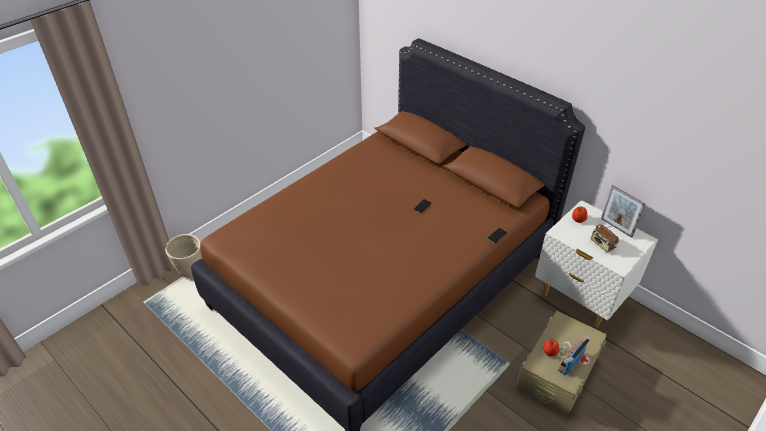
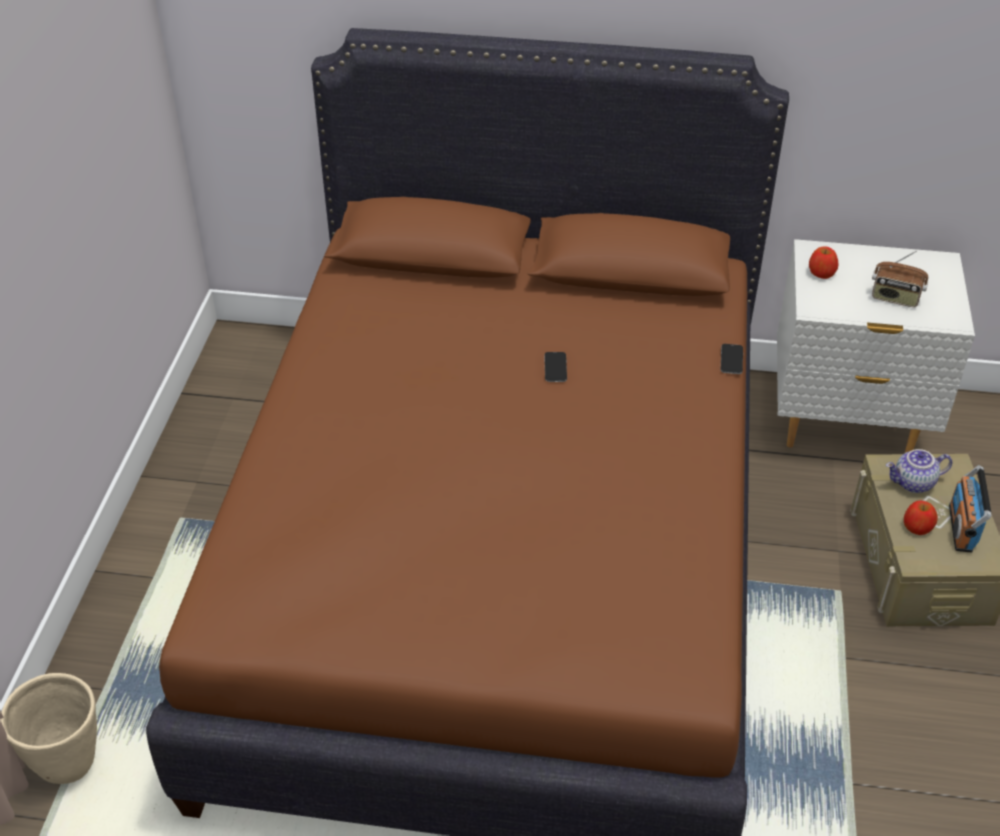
camera: 35 degrees left, 0 degrees up
picture frame [601,185,645,238] -> none
none -> teapot [886,449,952,493]

